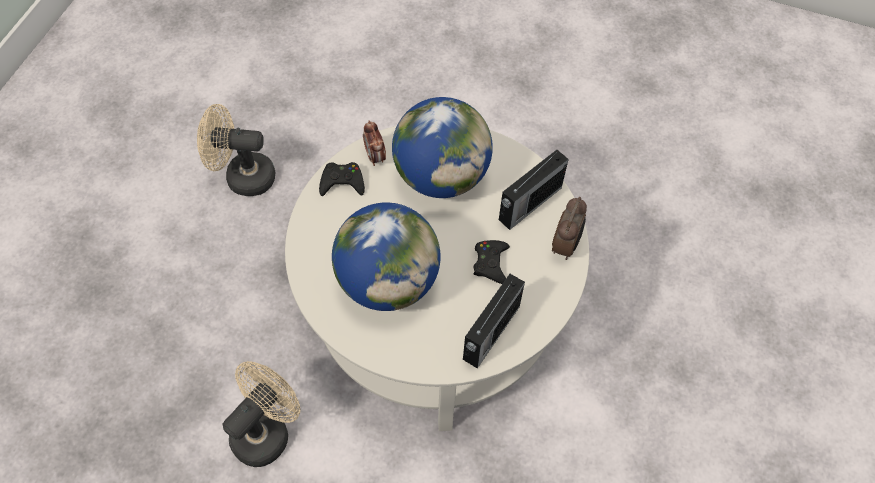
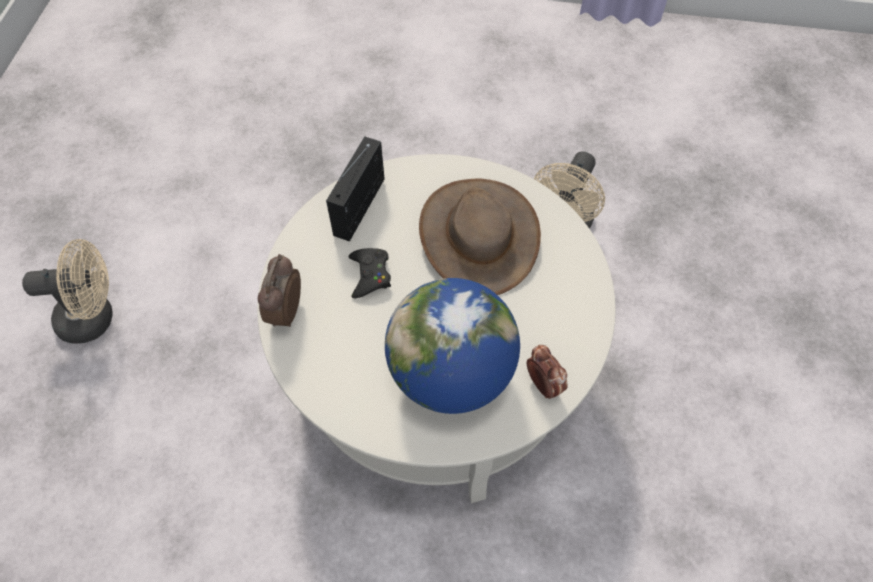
camera: 170 degrees right, 0 degrees up
beige fan [197,104,275,196] -> beige fan moved to [22,239,113,344]
black game controller [319,162,365,196] -> none
globe [332,202,440,311] -> brown hat [419,178,541,295]
radio [499,150,569,230] -> none

